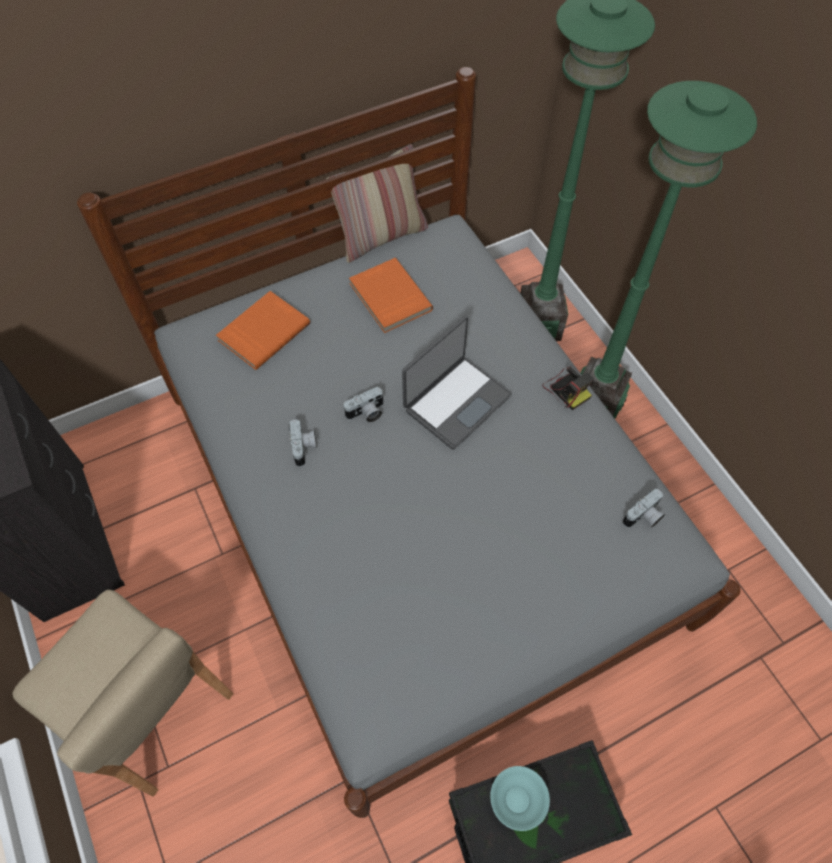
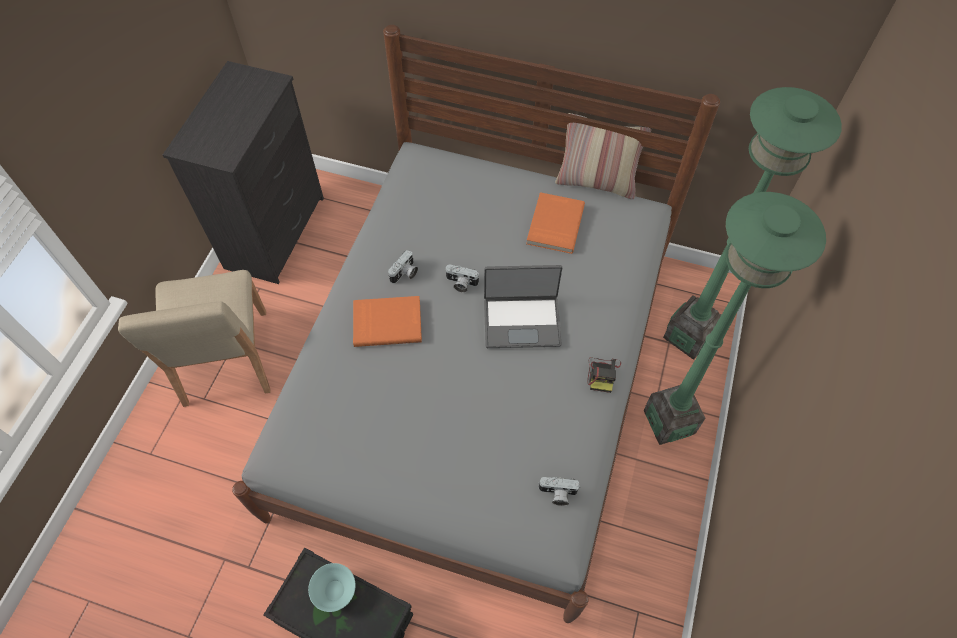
camera: 45 degrees right, 0 degrees up
orange book [216,291,310,370] -> orange book moved to [353,296,422,347]

